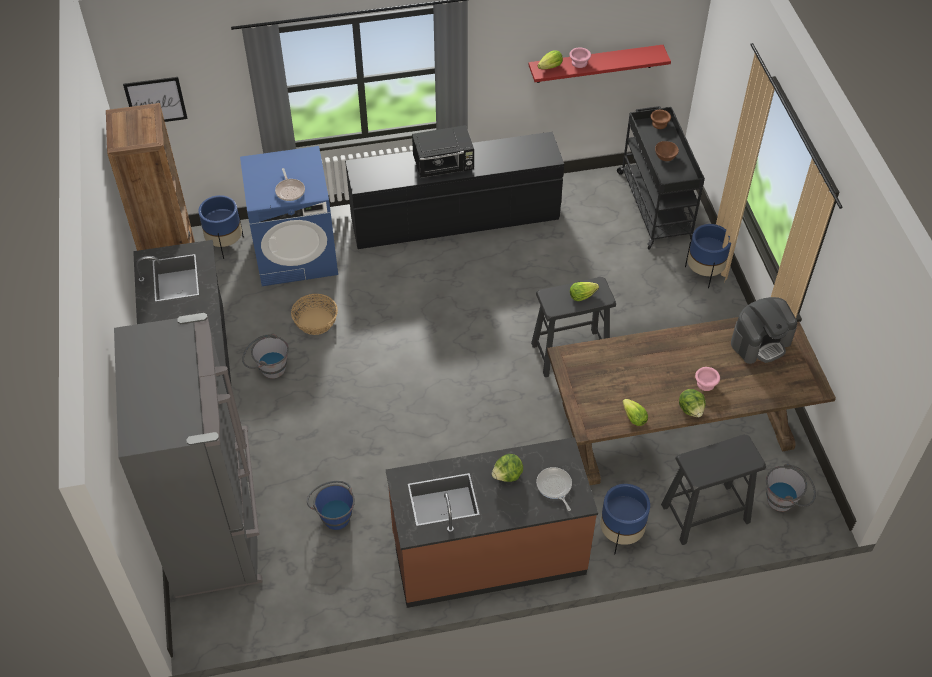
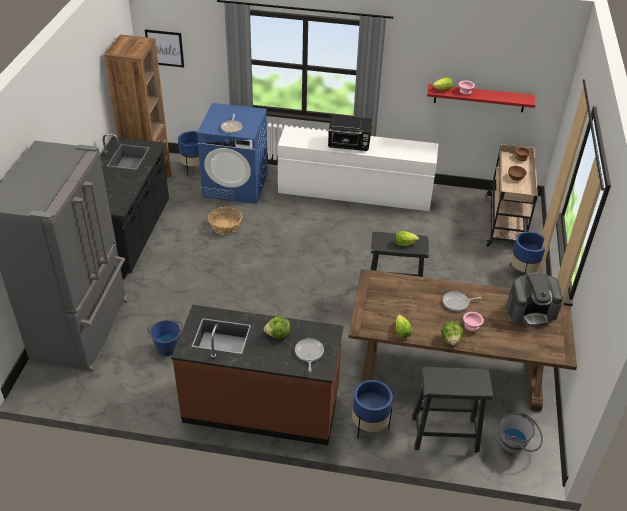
camera: 20 degrees right, 10 degrees down
grey bucket [242,333,289,379] -> none
black dresser [345,132,564,249] -> white dresser [278,126,438,211]
black cart [617,106,705,250] -> beige cart [486,144,538,246]
none -> frying pan [443,291,482,311]

